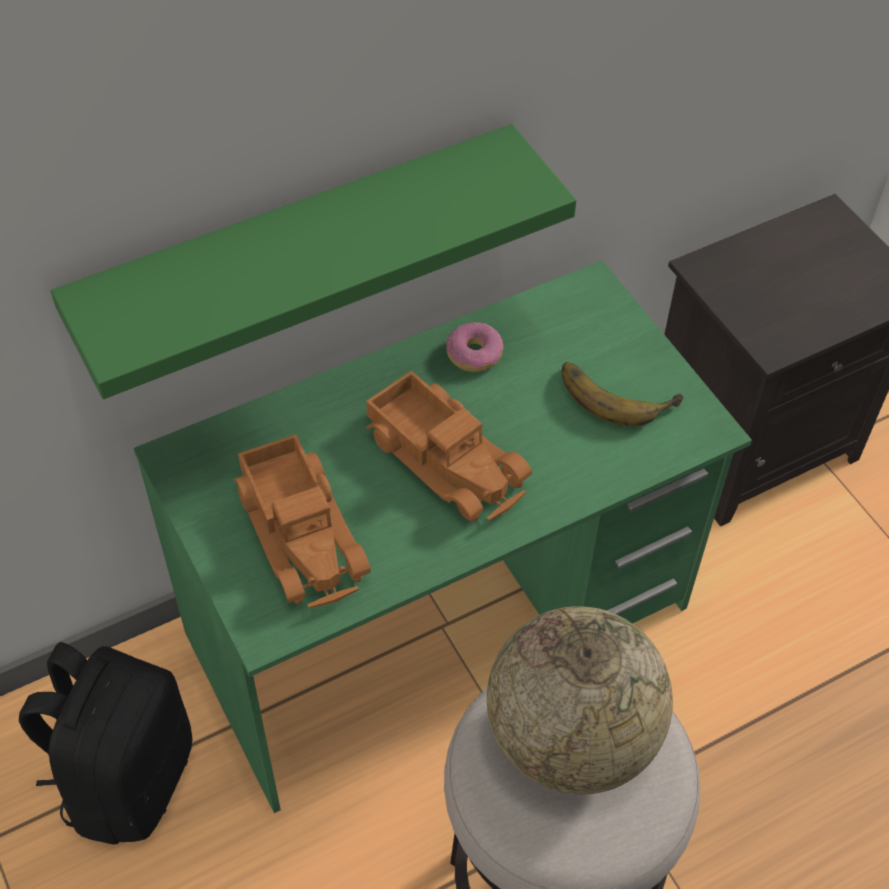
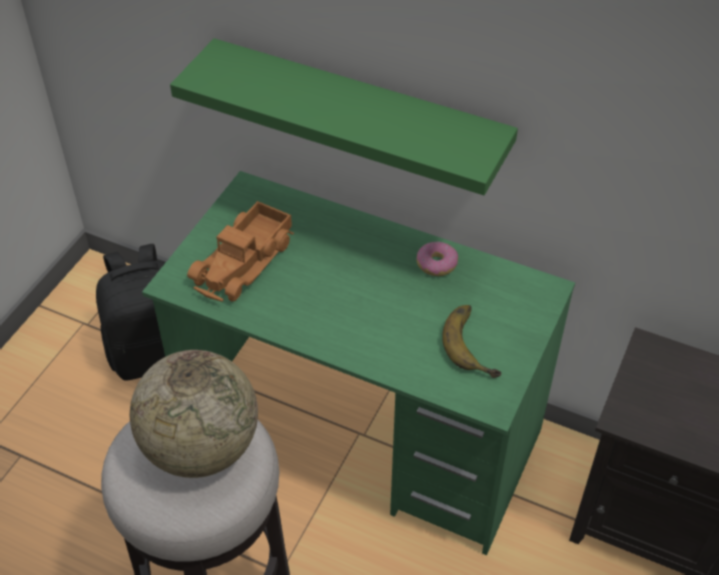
camera: 55 degrees right, 5 degrees down
toy truck [365,370,532,521] -> none

